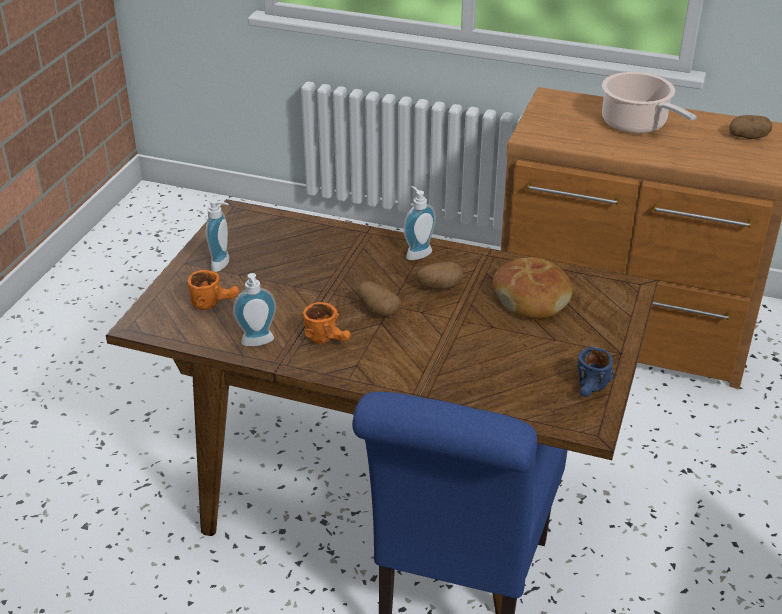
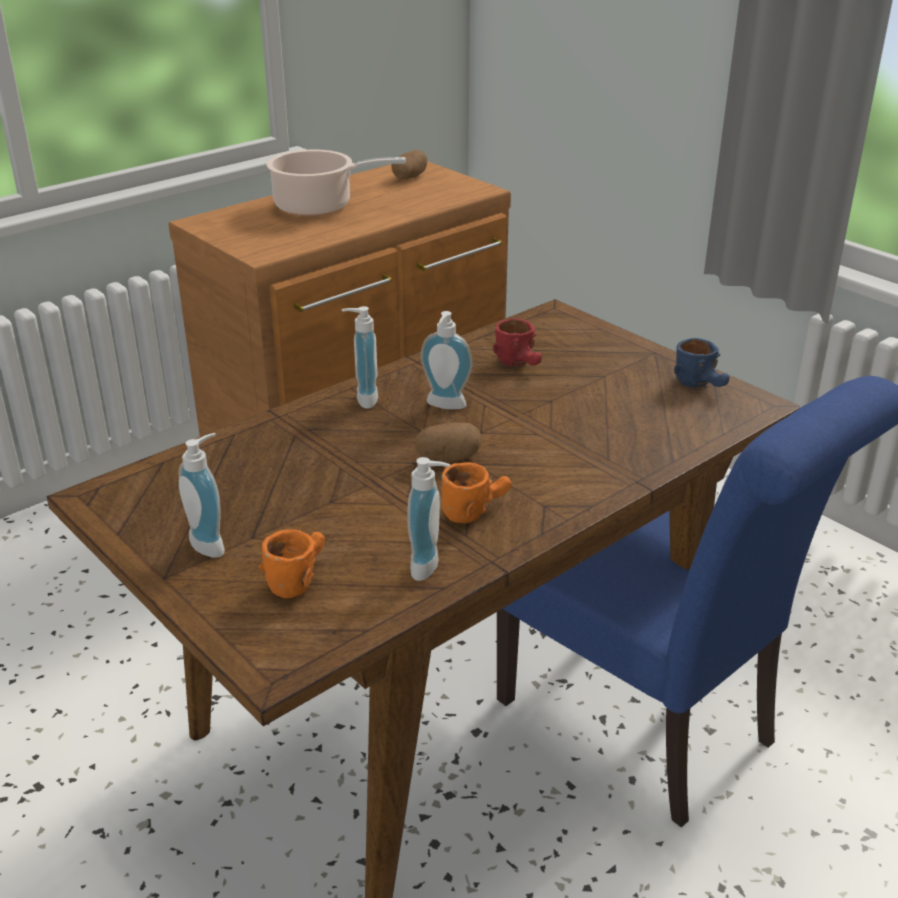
camera: 60 degrees left, 5 degrees down
potato [417,262,463,290] -> soap dispenser [420,311,473,409]
bread [493,257,572,319] -> red mug [493,318,542,366]

